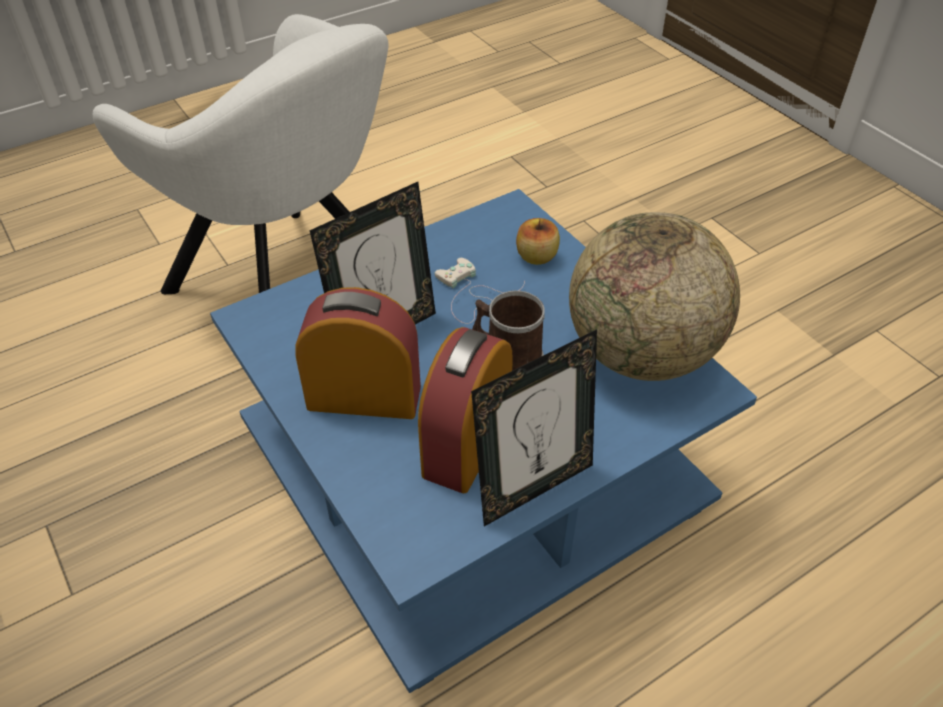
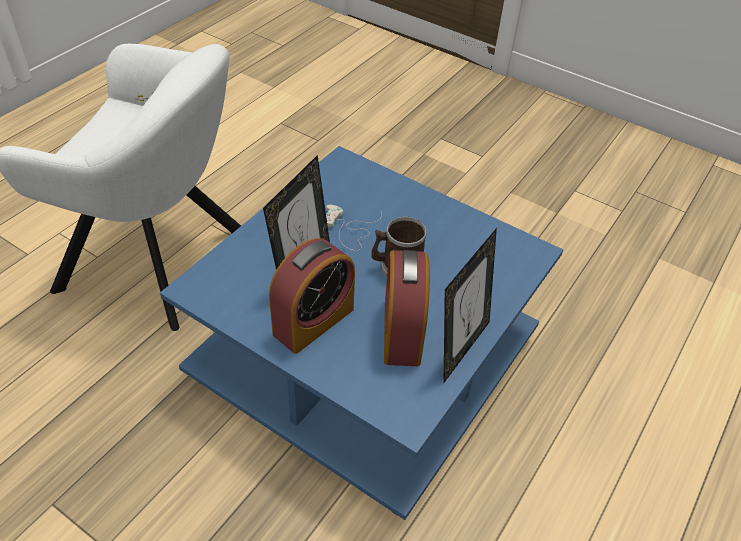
camera: 25 degrees left, 0 degrees up
alarm clock [295,287,421,419] -> alarm clock turned 150 degrees clockwise [269,238,355,354]
apple [516,218,560,265] -> none
globe [569,212,740,381] -> none

